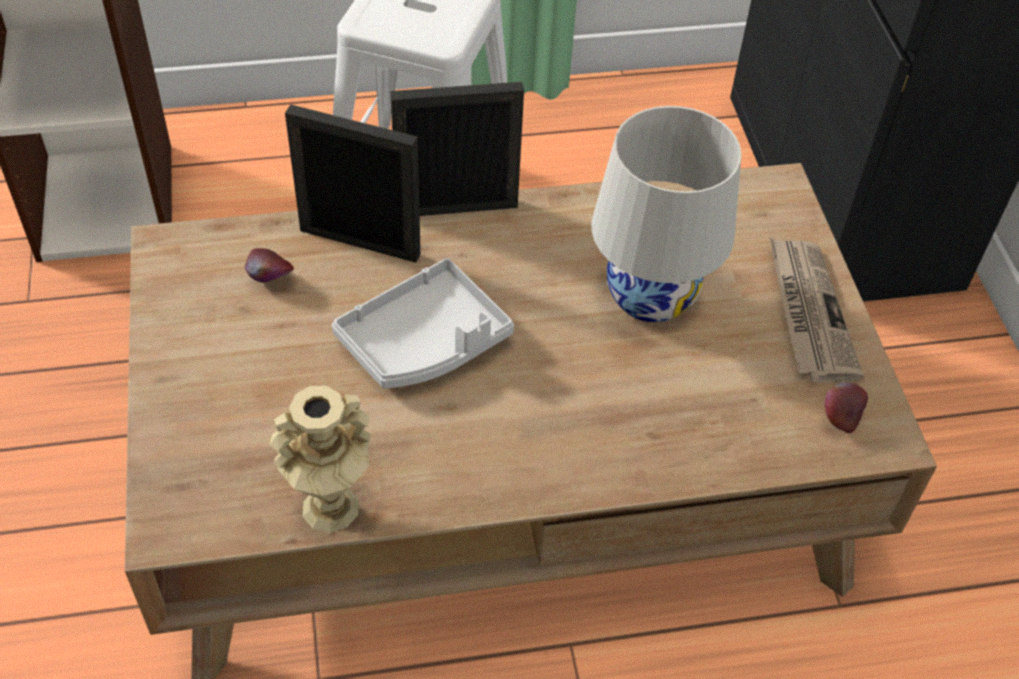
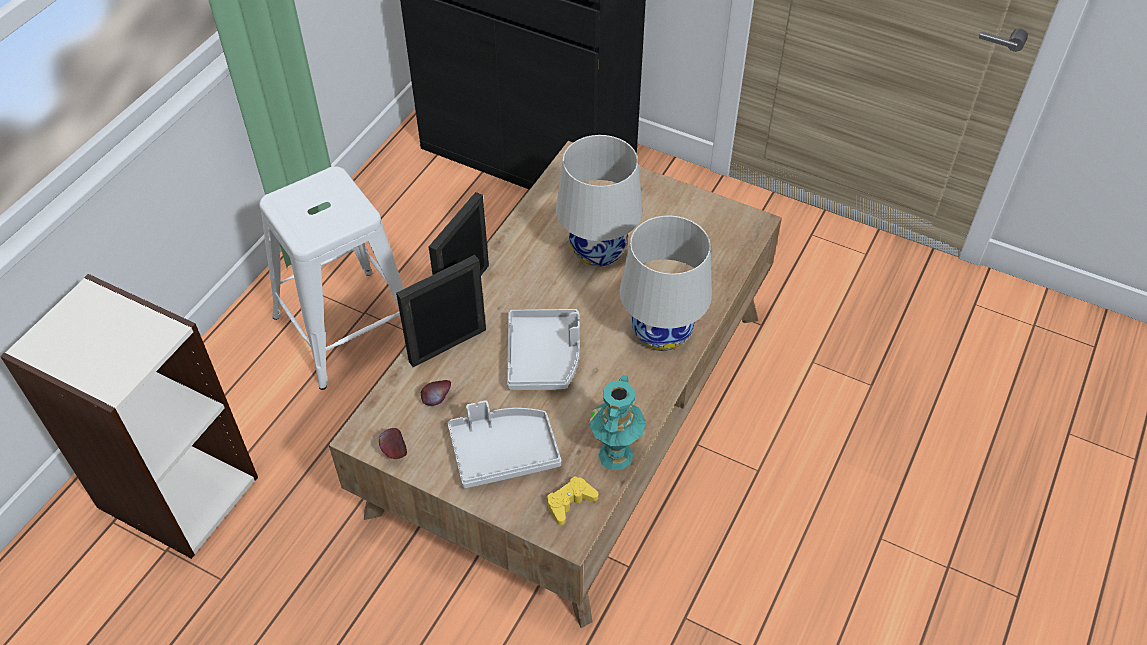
camera: 50 degrees left, 0 degrees up
beige vase [269,386,370,533] -> turquoise vase [589,375,646,470]
newspaper [770,238,864,383] -> none
apple [825,382,868,433] -> apple moved to [379,428,407,459]
none -> grey tray [448,400,561,488]
none -> yellow game controller [547,476,598,525]
none -> white table lamp [620,215,712,351]

